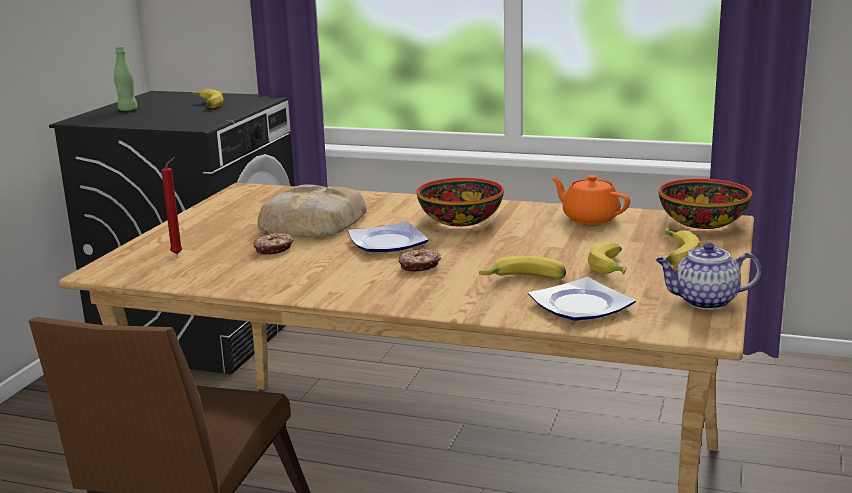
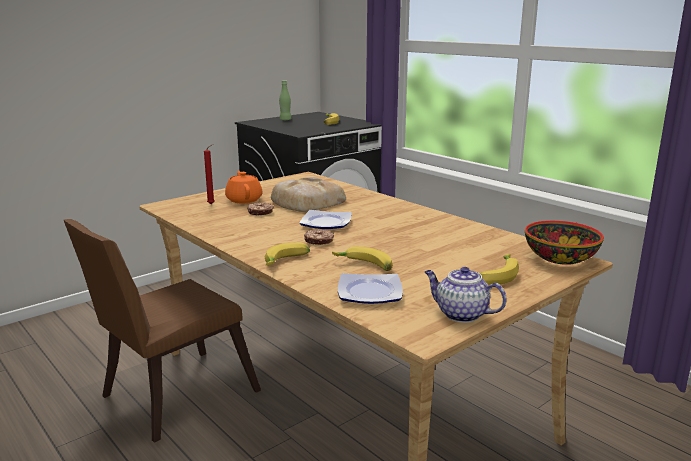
camera: 30 degrees right, 0 degrees up
bowl [417,178,504,226] -> none
orange teapot [551,175,630,224] -> orange teapot moved to [225,171,262,203]
banana [588,242,627,274] -> banana moved to [265,243,310,266]

